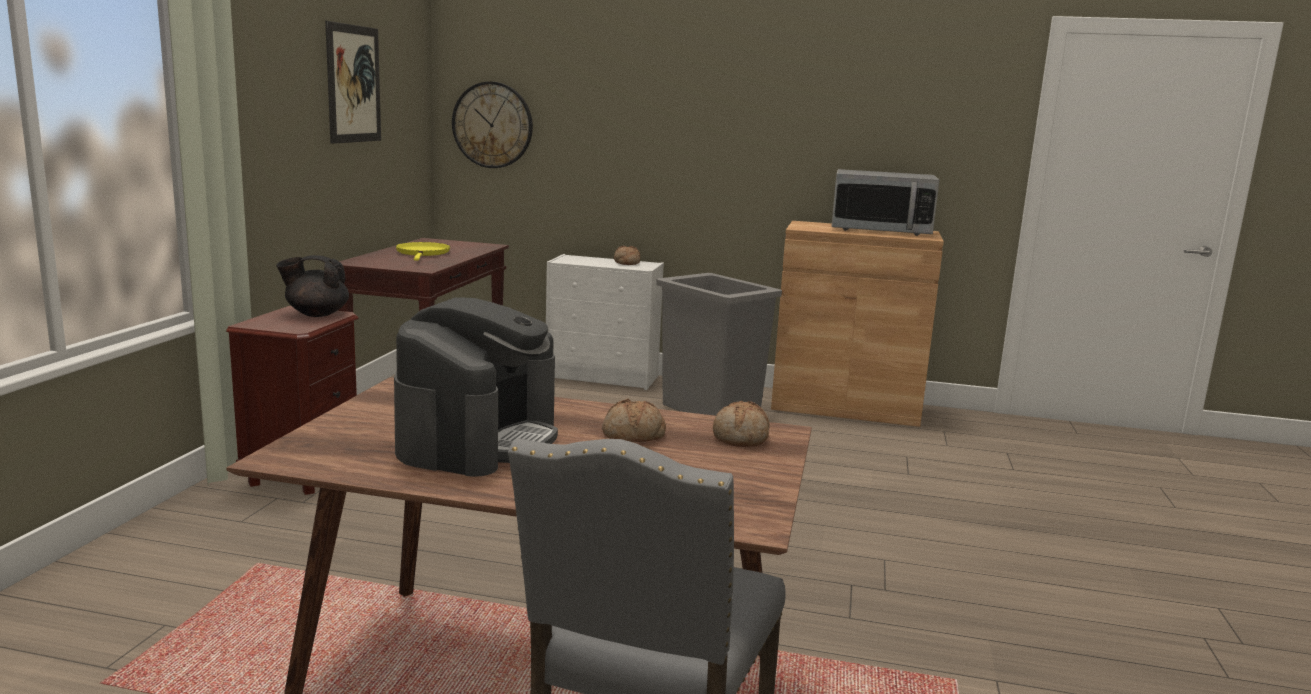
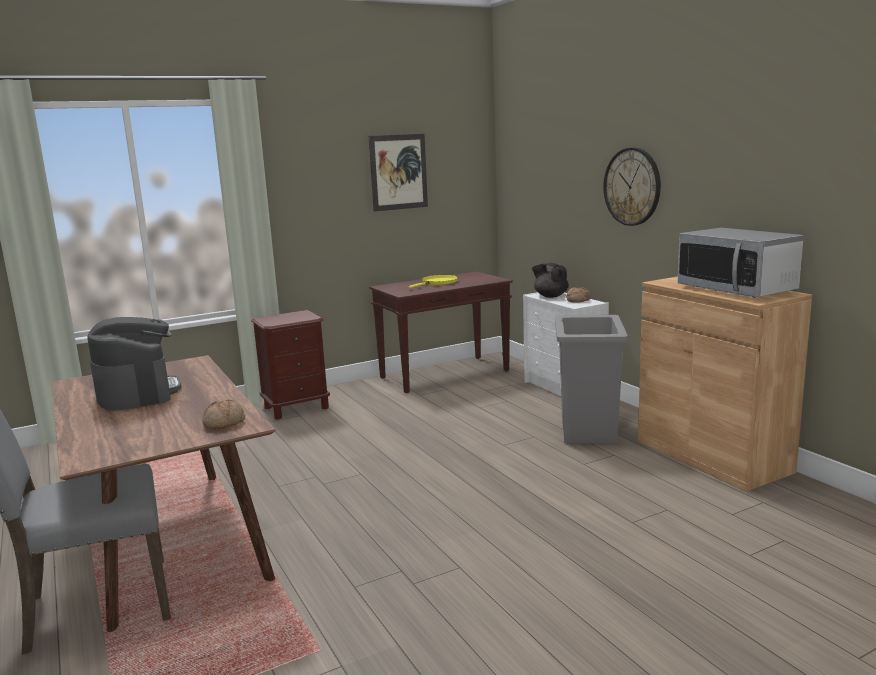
camera: 50 degrees right, 0 degrees up
black teapot [276,255,349,317] -> black teapot moved to [532,263,569,298]
coffee machine [394,297,558,477] -> coffee machine turned 90 degrees counterclockwise [87,317,181,410]
wall clock [452,81,533,168] -> wall clock moved to [603,147,661,226]
bread [602,399,666,442] -> none

